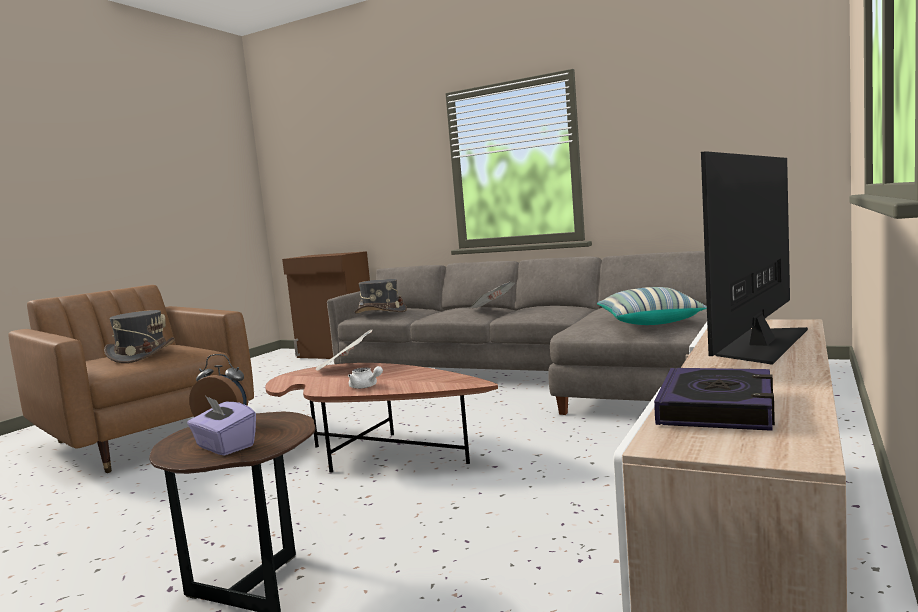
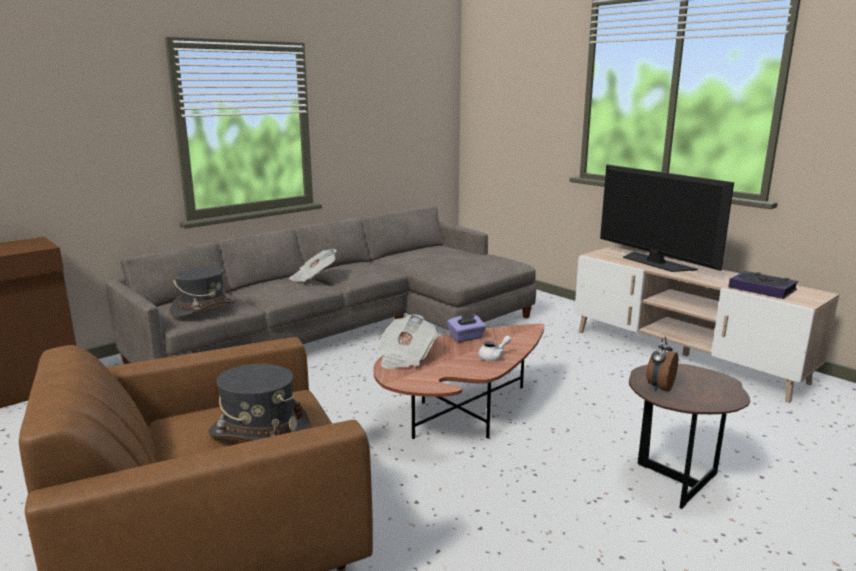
camera: 70 degrees left, 10 degrees up
purple tissue box [187,396,256,456] -> purple tissue box moved to [447,313,486,342]
pillow [597,287,707,325] -> none

